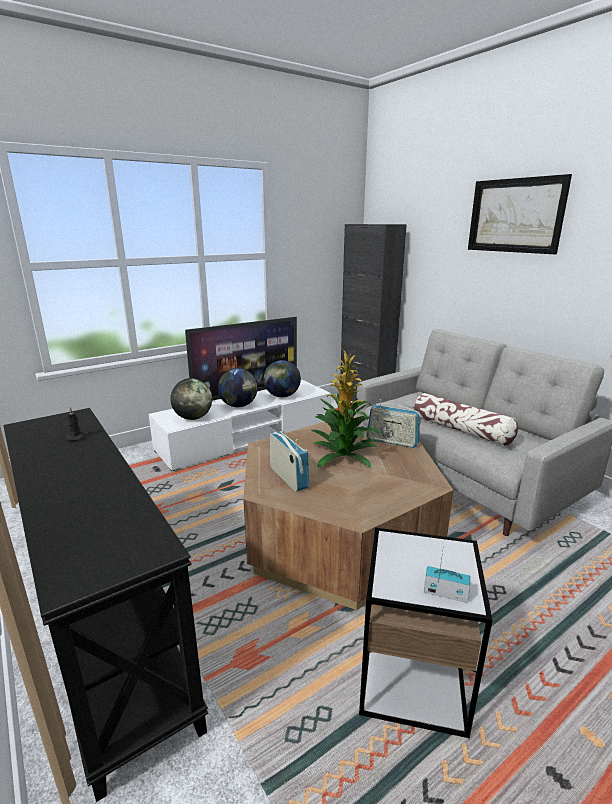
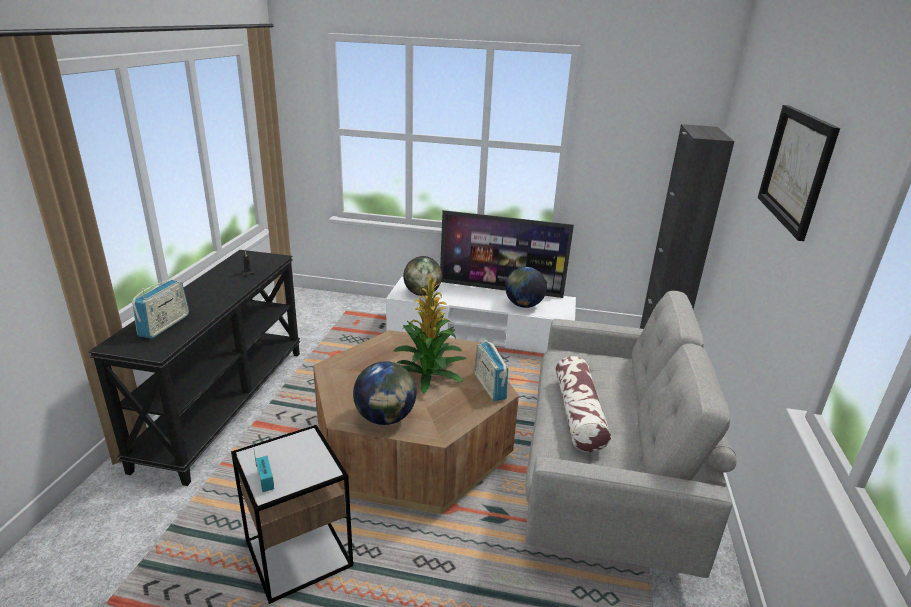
camera: 45 degrees right, 5 degrees up
globe [218,368,258,407] -> globe moved to [353,361,416,425]
radio [270,431,309,492] -> radio moved to [132,280,189,339]

